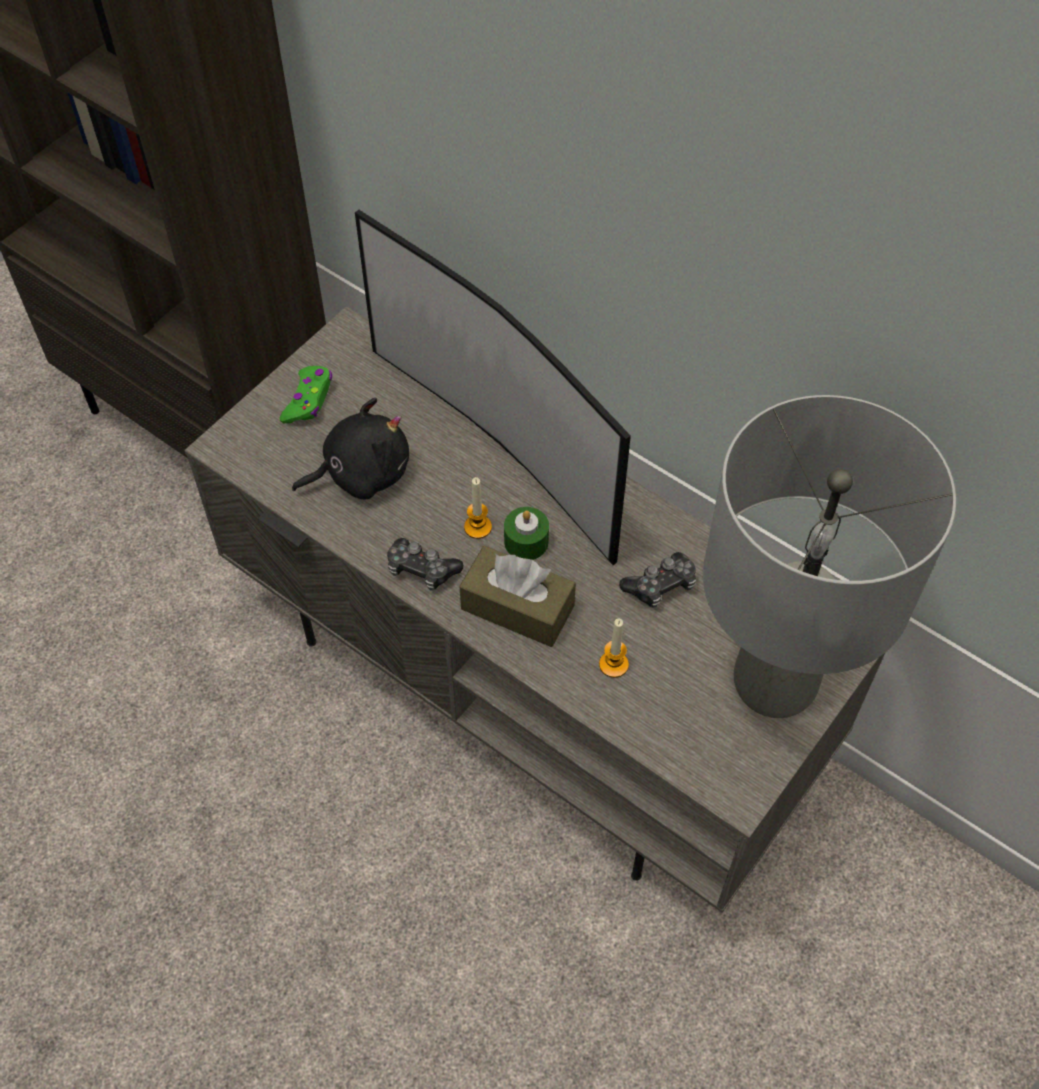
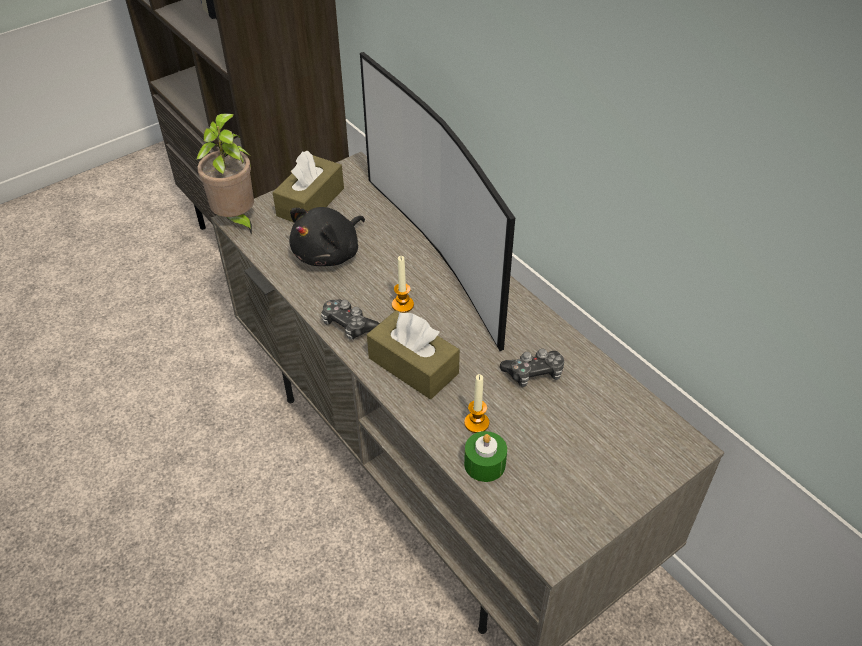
camera: 15 degrees right, 10 degrees down
green game controller [280,366,332,423] -> brown tissue box [272,151,344,222]
black plush toy [292,398,409,500] -> black plush toy turned 135 degrees clockwise [289,207,365,266]
green candle [504,507,549,560] -> green candle moved to [464,431,507,482]
grey table lamp [703,395,956,718] -> none
none -> potted plant [196,113,254,235]

